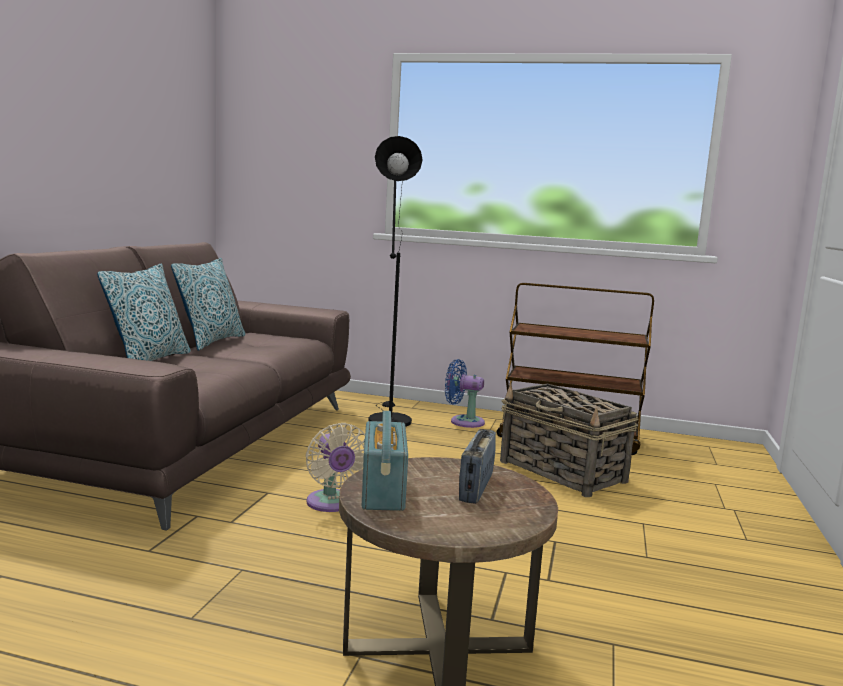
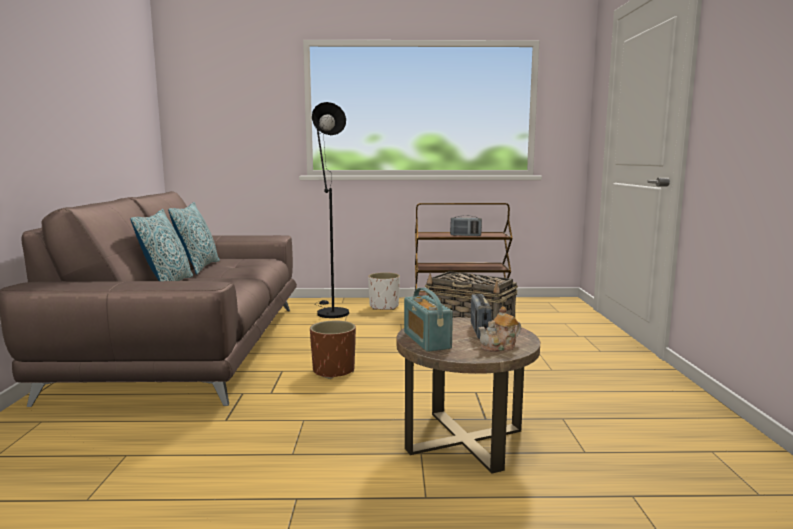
camera: 15 degrees left, 0 degrees up
beige fan [306,423,365,512] -> brown planter [310,321,356,379]
blue fan [445,359,485,428] -> white planter [368,272,400,310]
none -> radio [450,215,482,236]
none -> teapot [479,306,521,352]

